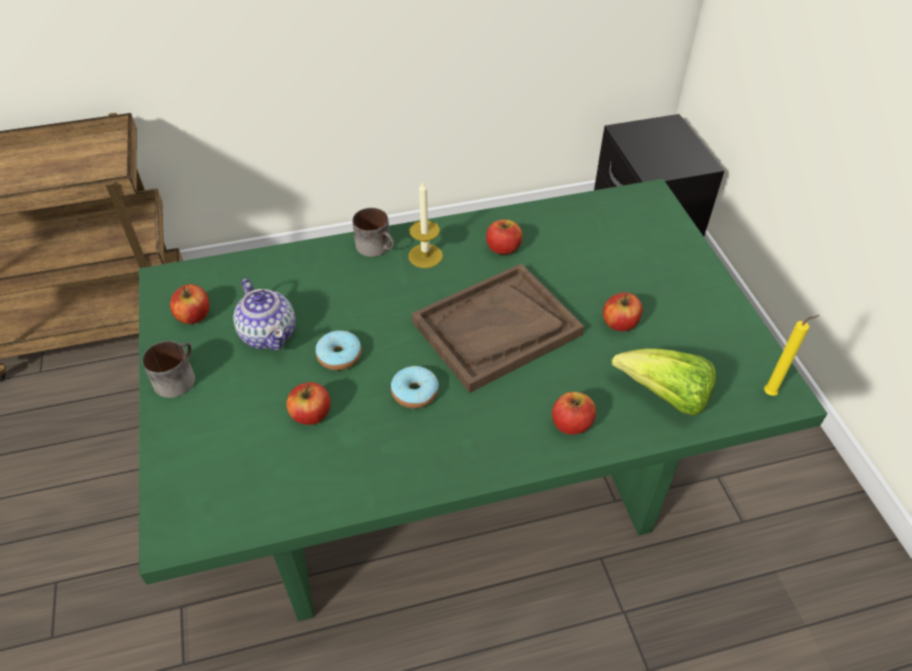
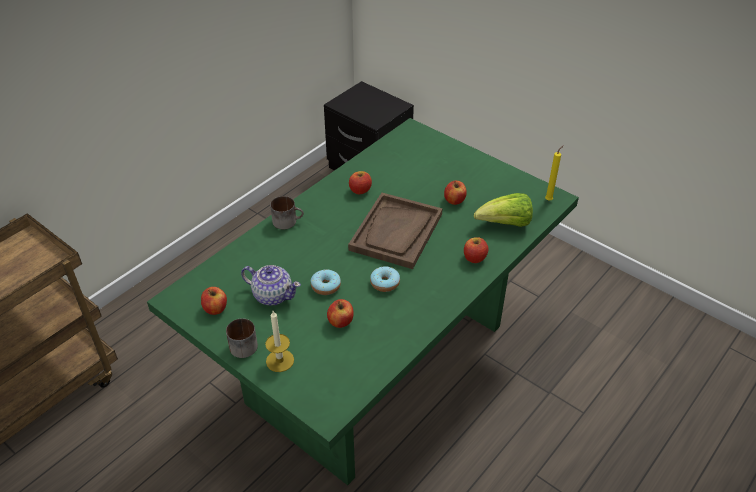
camera: 35 degrees left, 5 degrees down
candle [408,180,443,268] -> candle moved to [265,311,294,372]

